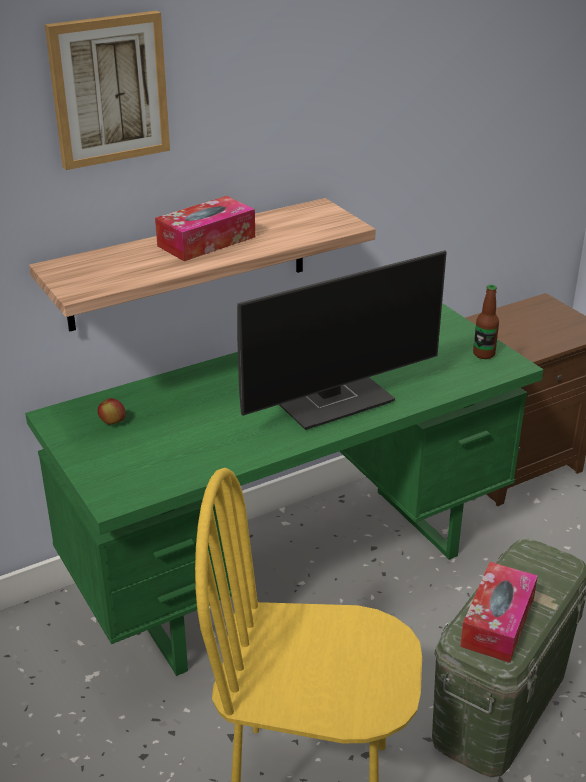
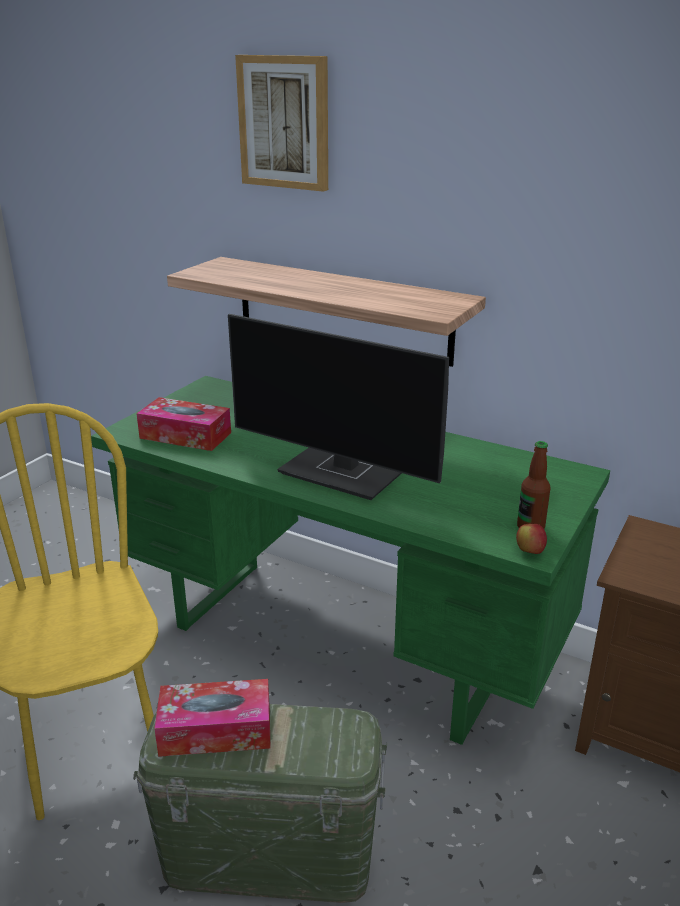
camera: 60 degrees right, 5 degrees down
apple [98,398,126,425] -> apple moved to [516,524,547,554]
tissue box [155,196,255,261] -> tissue box moved to [136,397,231,451]

